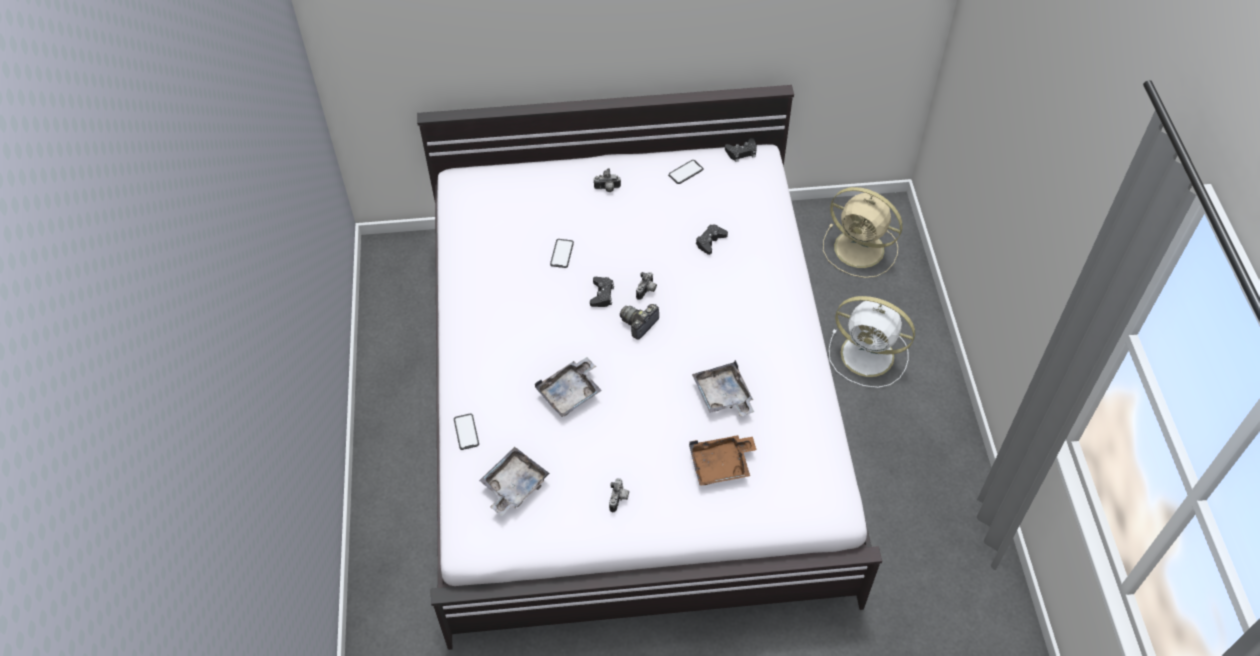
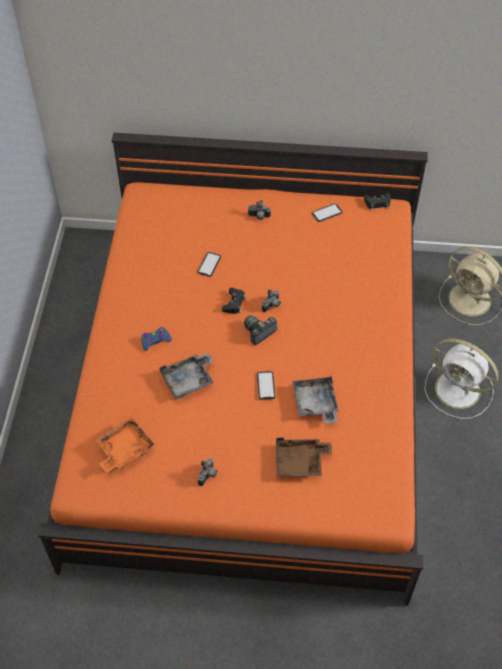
camera: 10 degrees right, 0 degrees up
white bed [417,85,882,650] -> orange bed [38,133,428,605]
phone [454,413,479,450] -> phone moved to [257,371,275,400]
grey tray [479,447,550,516] -> orange tray [95,418,154,473]
black game controller [696,224,728,255] -> none
none -> blue game controller [142,327,172,351]

